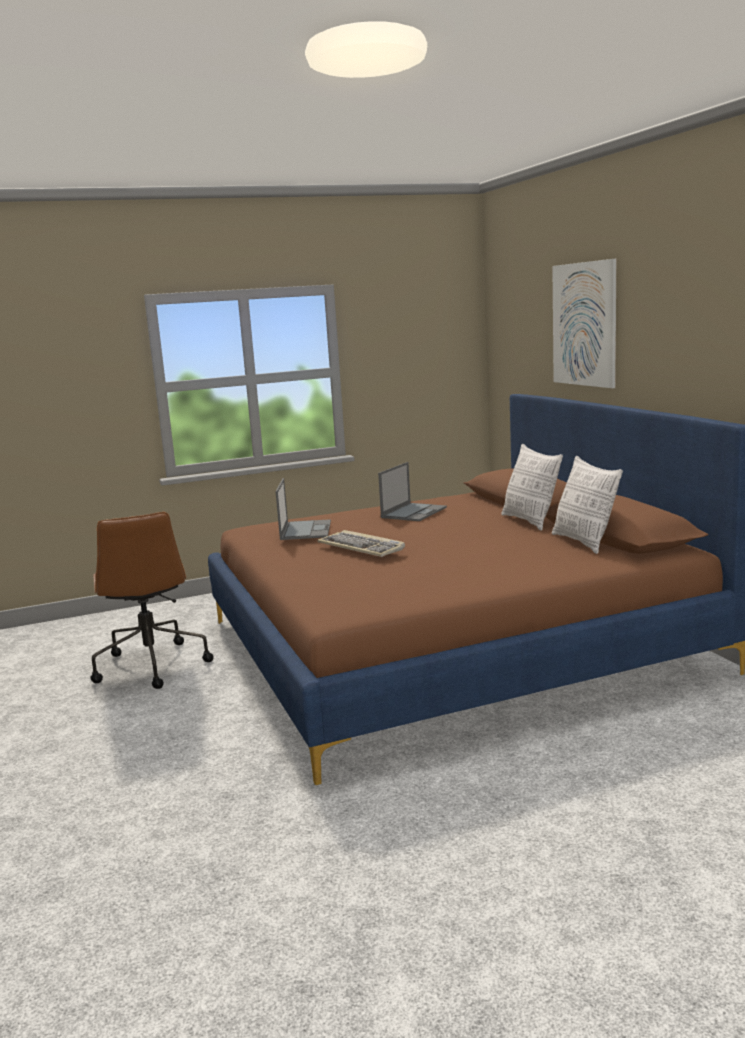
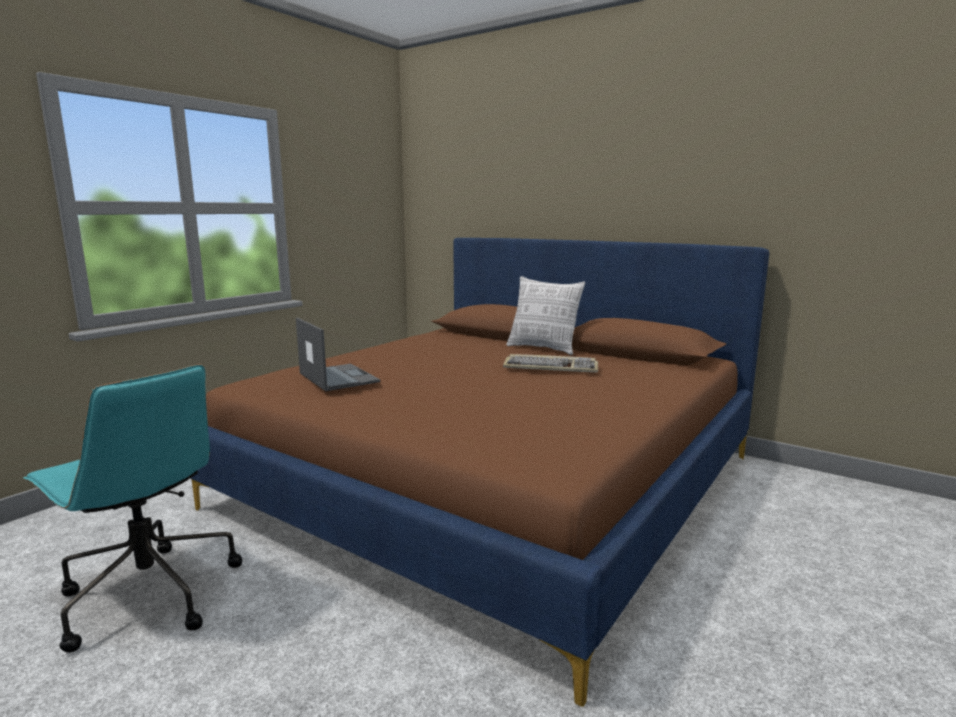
camera: 35 degrees left, 0 degrees up
brown office chair [90,512,214,689] -> turquoise office chair [23,364,242,653]
keyboard [317,530,405,557] -> keyboard moved to [503,354,598,373]
laptop [378,462,447,521] -> none
picture [552,259,616,388] -> none
pillow [552,456,623,554] -> none

